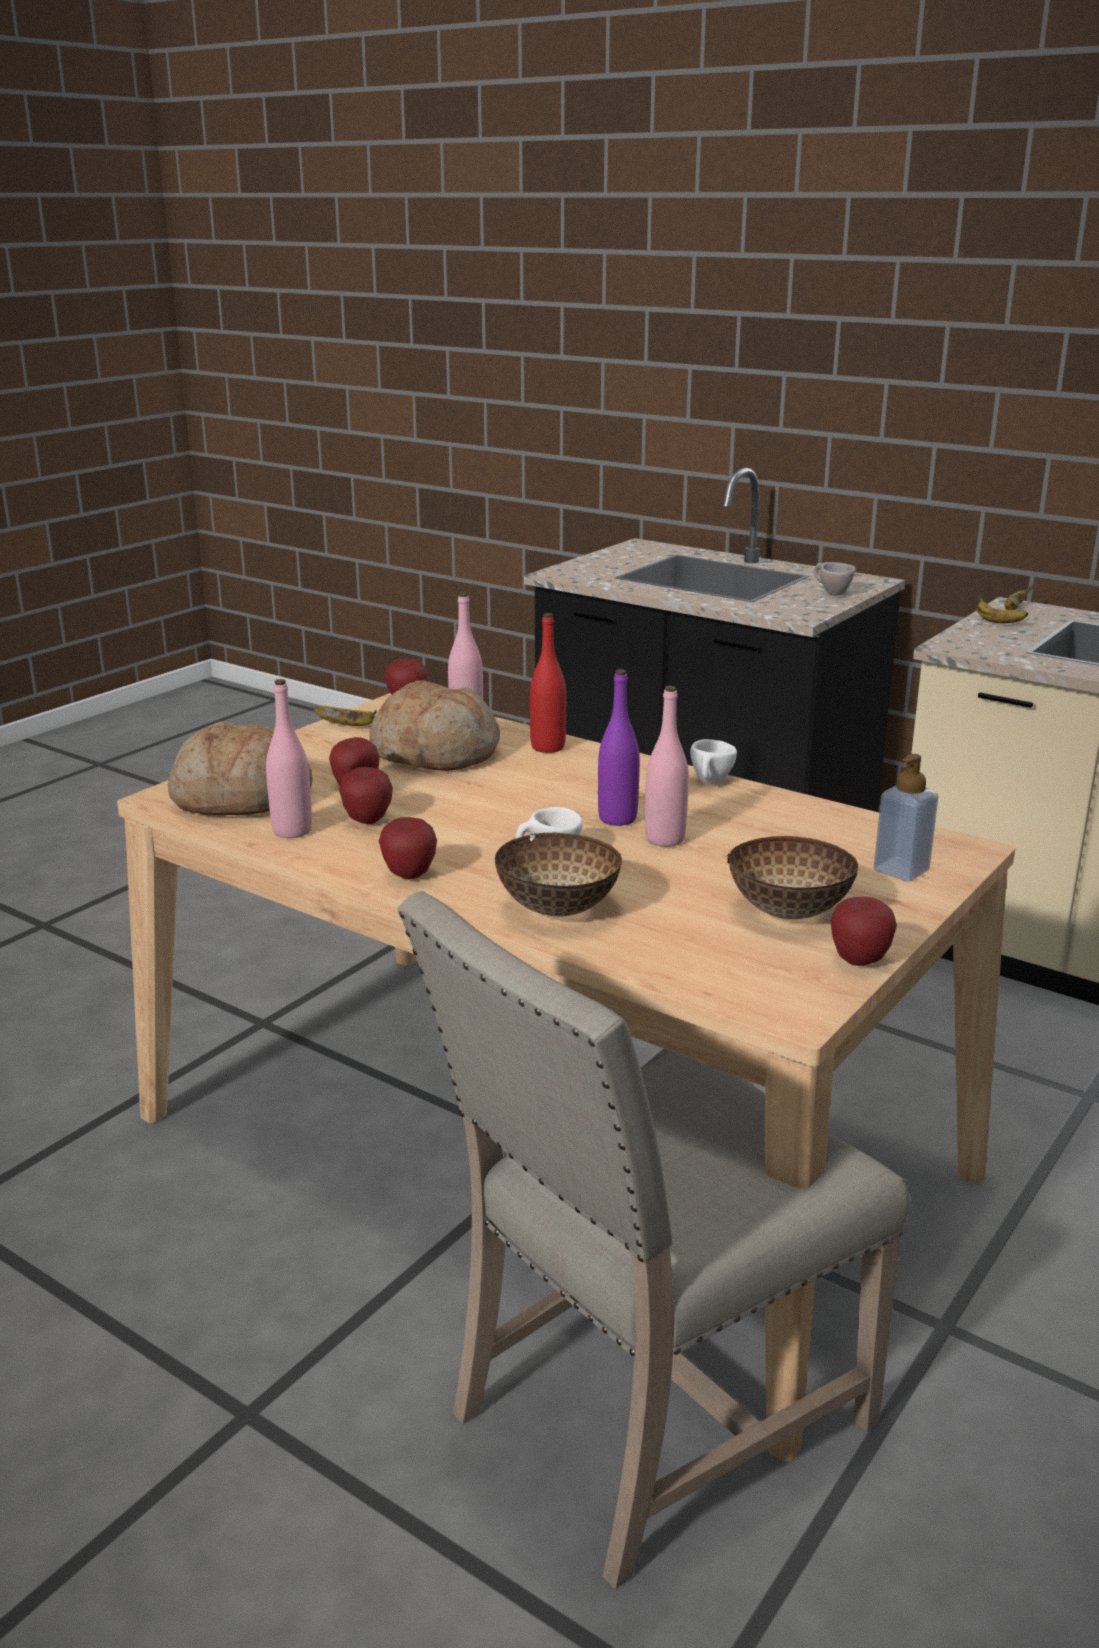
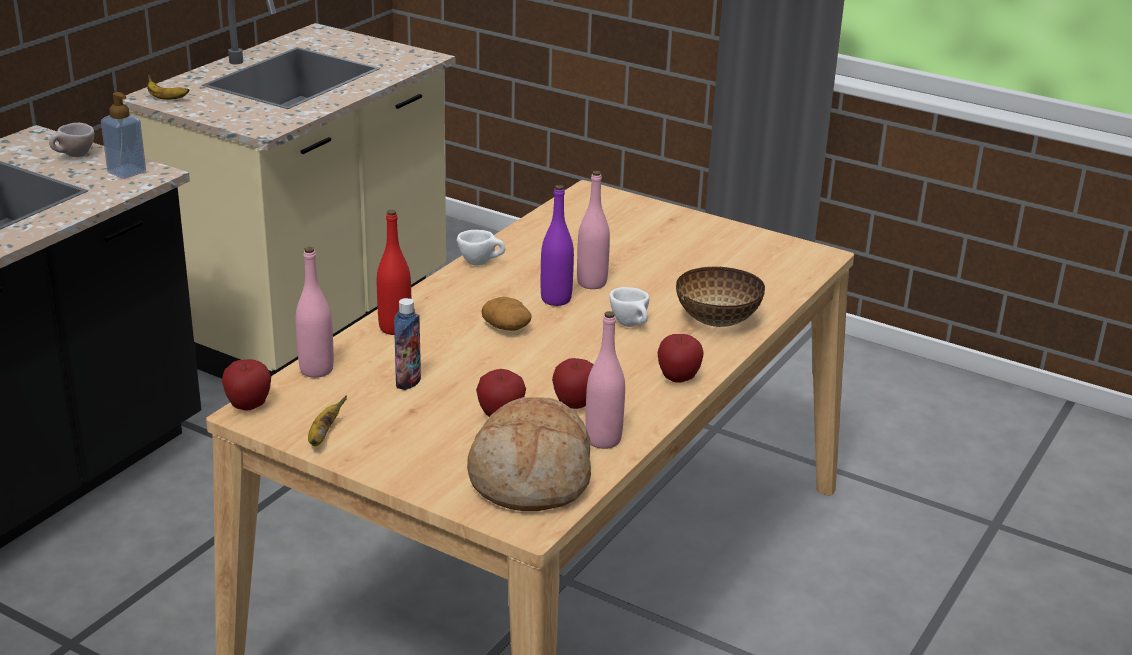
camera: 95 degrees left, 5 degrees up
bread [370,680,500,771] -> bottle [394,298,421,390]
beige chair [397,891,910,1589] -> none
bowl [727,836,858,919] -> none
apple [831,896,897,966] -> none
soap dispenser [874,754,939,881] -> soap dispenser moved to [101,92,146,179]
banana [977,594,1028,623] -> none
none -> potato [481,297,531,331]

